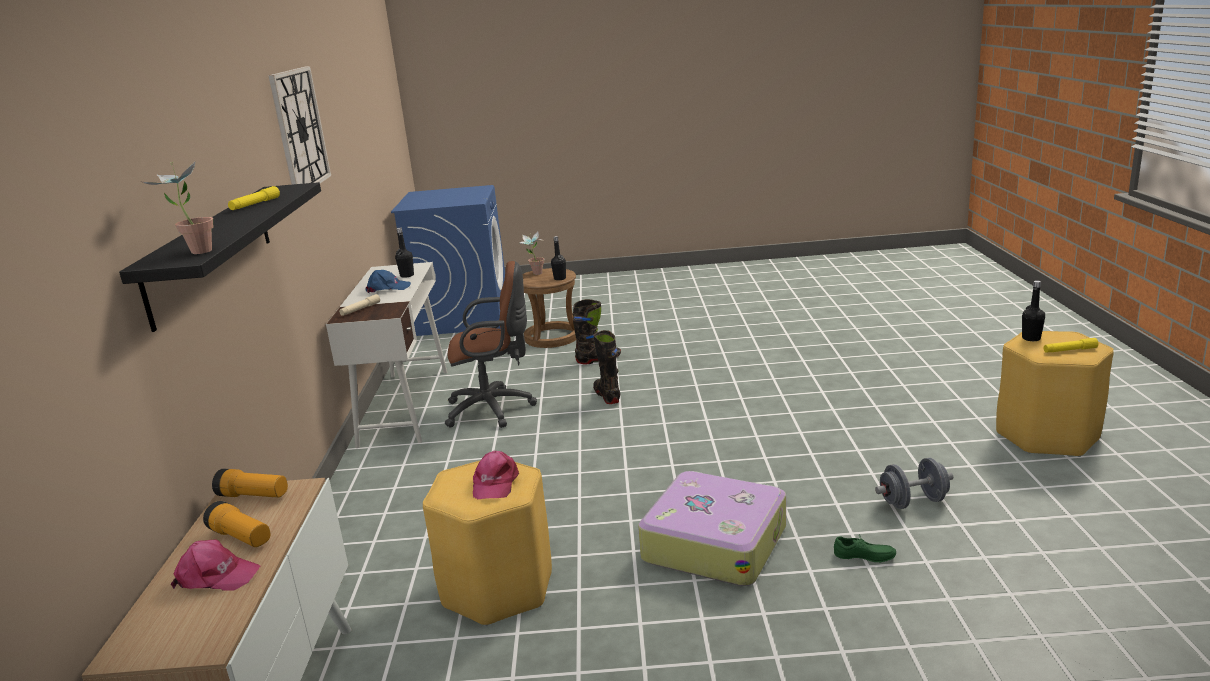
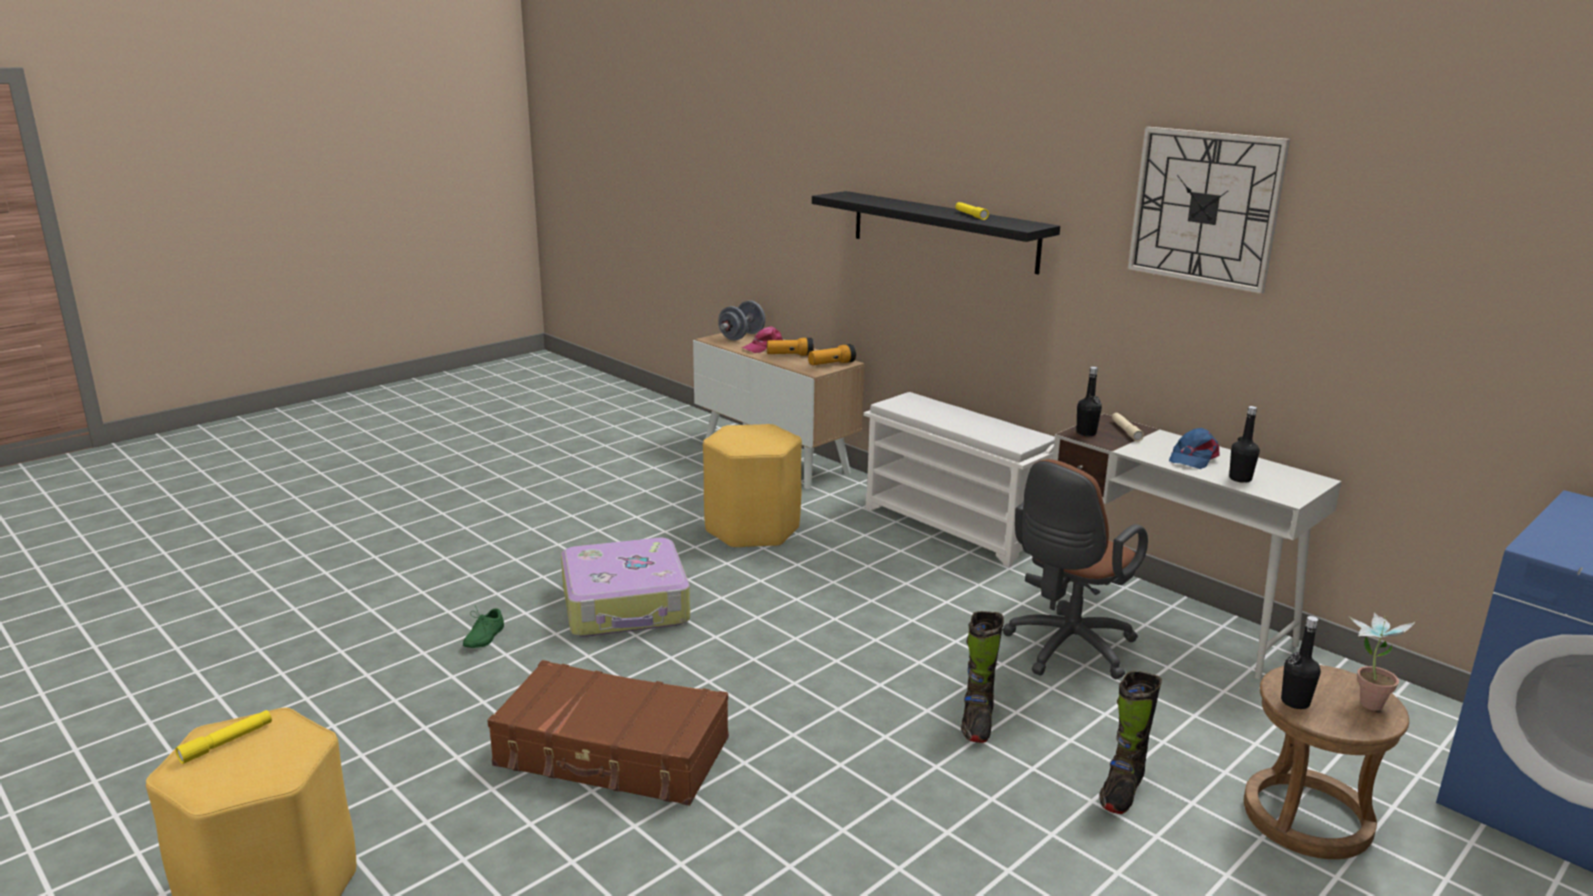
camera: 135 degrees right, 0 degrees up
potted plant [143,161,213,254] -> none
pink cap [473,451,519,499] -> none
black boot [593,330,621,404] -> black boot turned 75 degrees clockwise [961,611,1004,743]
green shoe [834,536,896,562] -> green shoe turned 45 degrees counterclockwise [463,606,504,648]
grey dumbbell [875,458,953,509] -> grey dumbbell moved to [718,300,765,341]
black bottle [1022,280,1045,341] -> black bottle moved to [1076,367,1102,436]
none -> brown suitcase [487,660,729,806]
none -> white shoe rack [864,392,1055,567]

